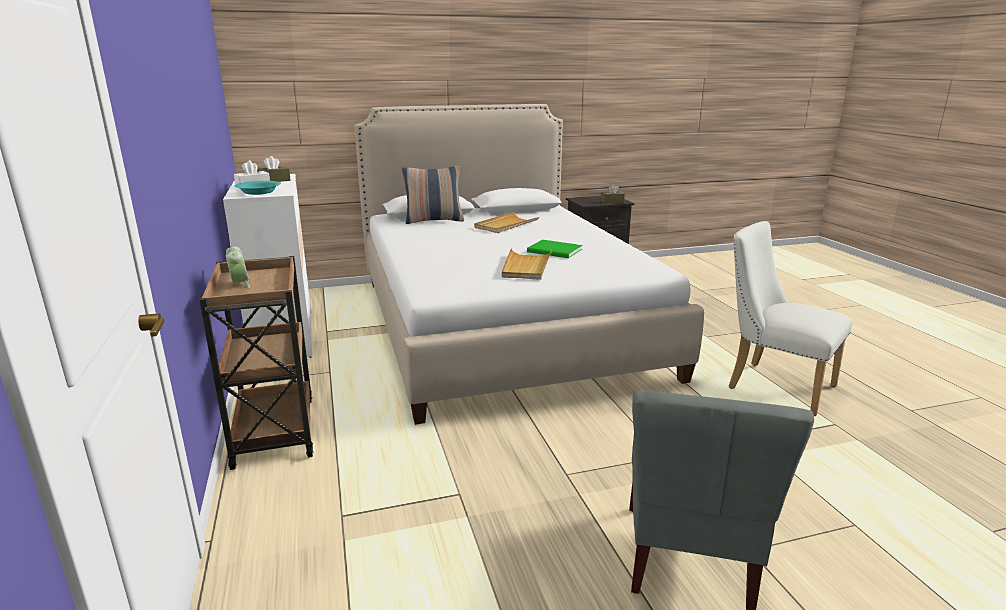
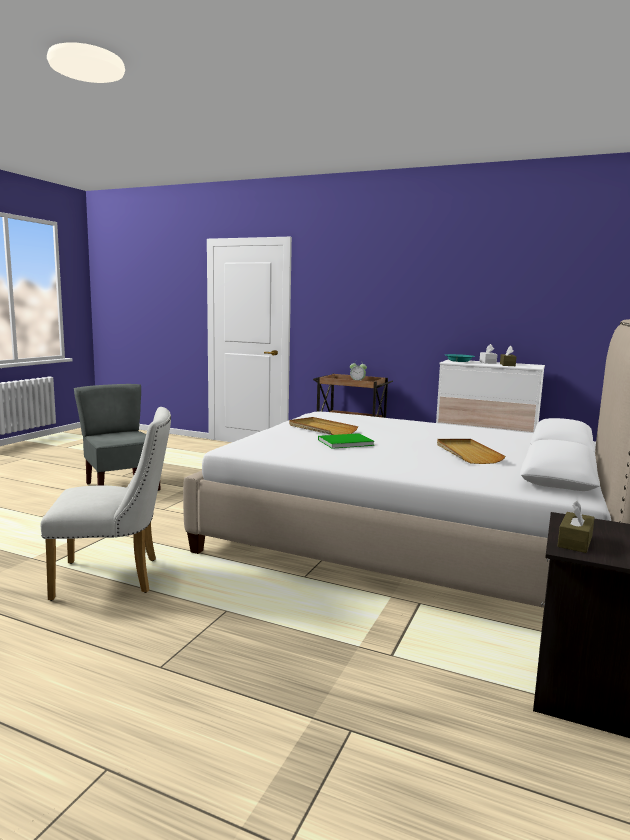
camera: 130 degrees right, 10 degrees down
pillow [402,166,464,224] -> none

